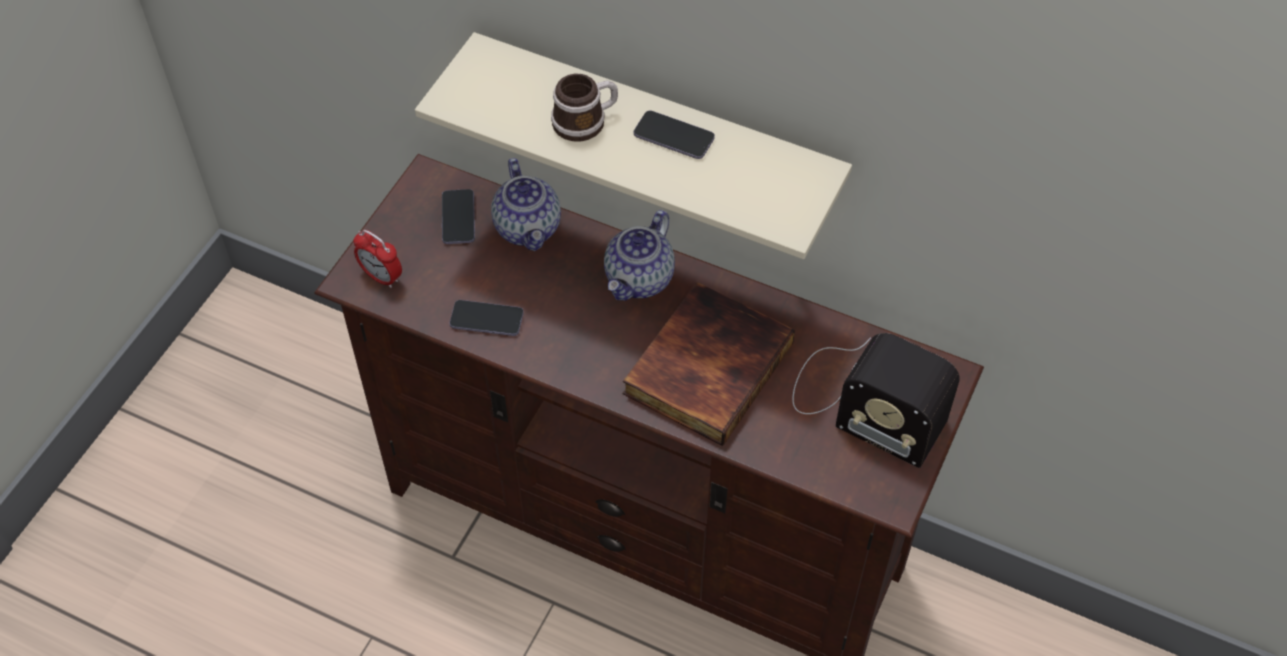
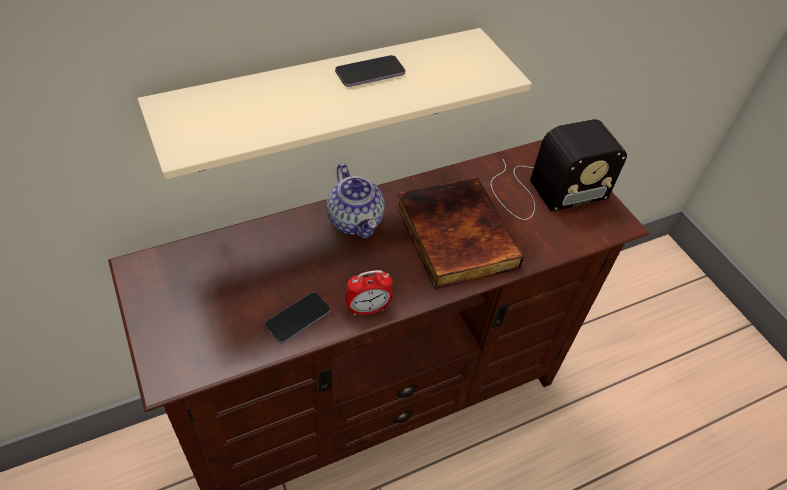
camera: 55 degrees left, 5 degrees down
alarm clock [353,230,402,288] -> alarm clock moved to [345,270,393,316]
phone [442,189,475,244] -> none
teapot [491,158,561,251] -> none
mug [551,74,618,141] -> none

